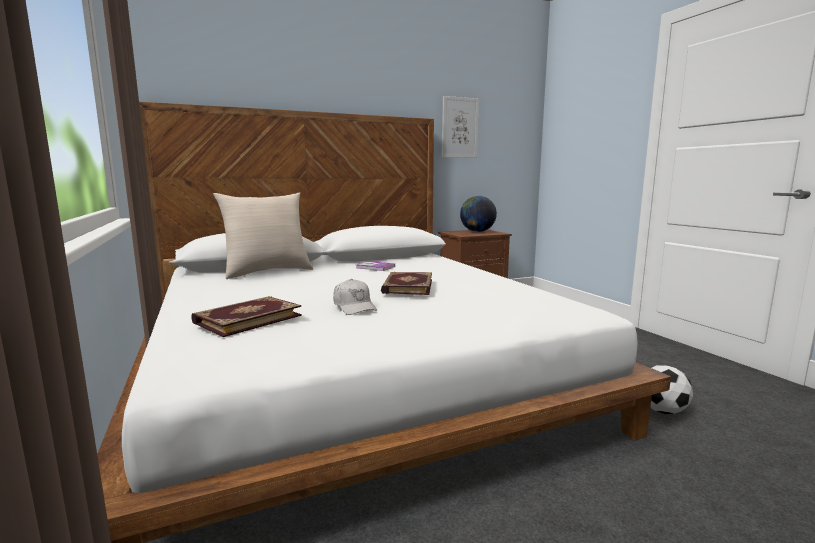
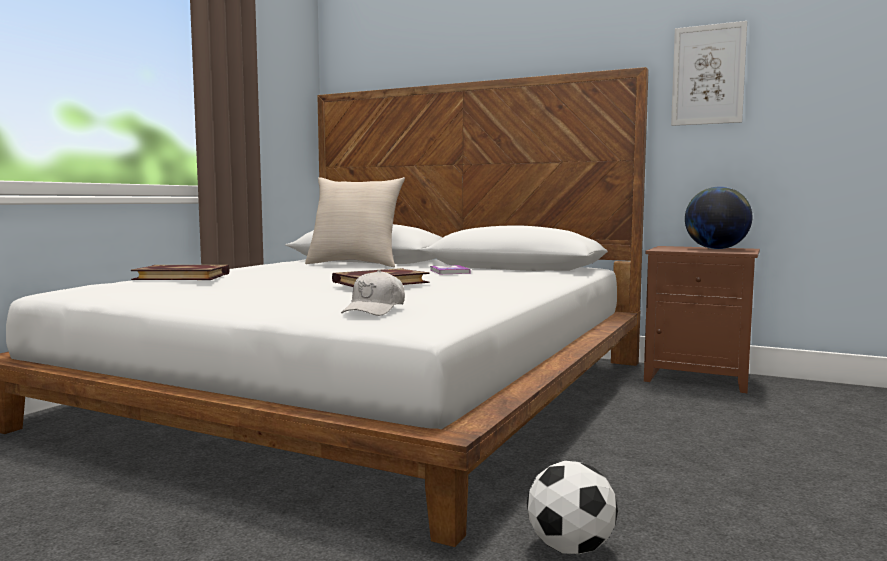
camera: 50 degrees right, 5 degrees down
white cap [333,279,377,315] -> white cap moved to [341,270,405,316]

